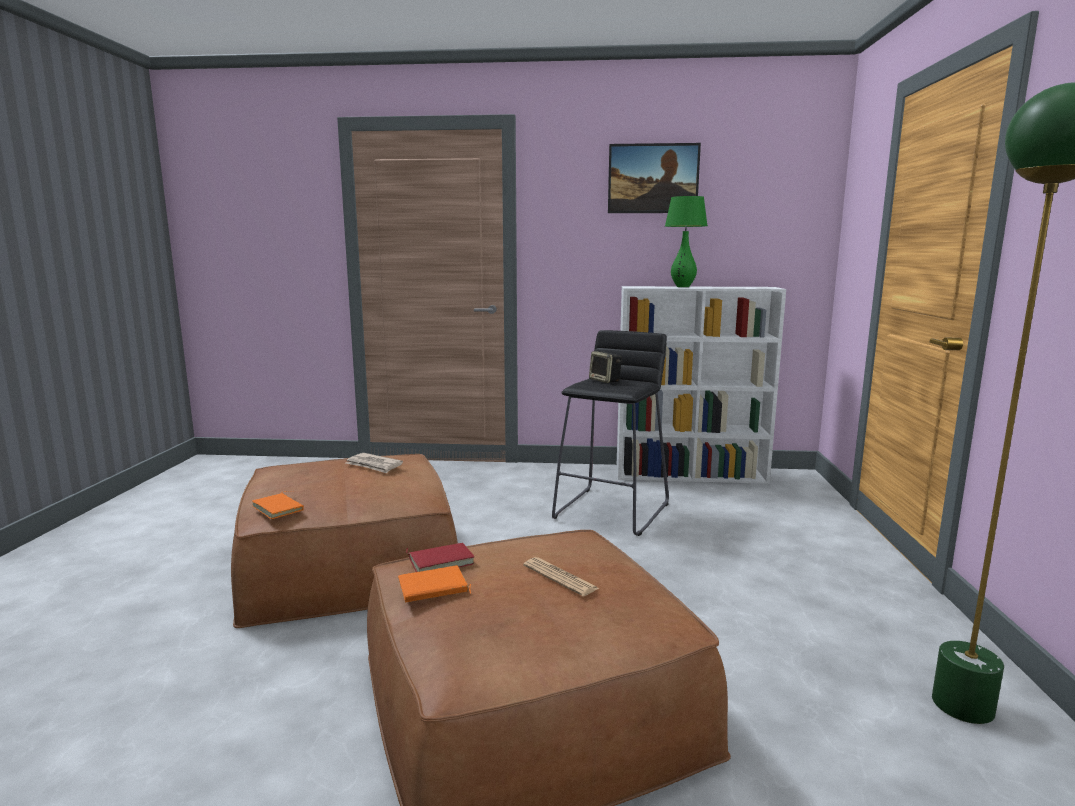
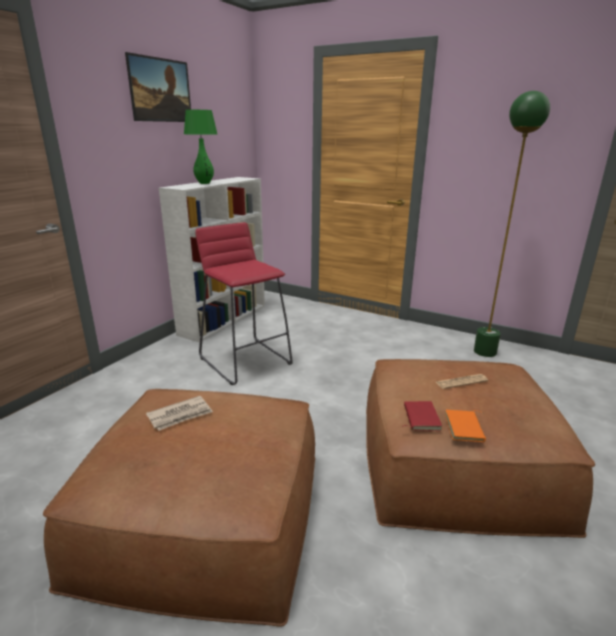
camera: 65 degrees left, 10 degrees up
orange book [252,491,304,519] -> none
black stool [552,330,669,536] -> red stool [195,222,293,385]
speaker [589,351,622,383] -> none

